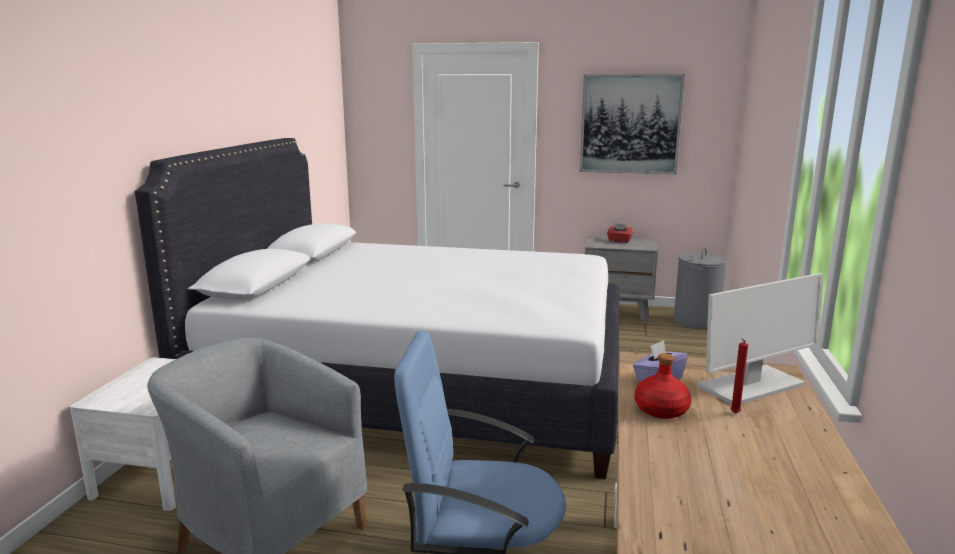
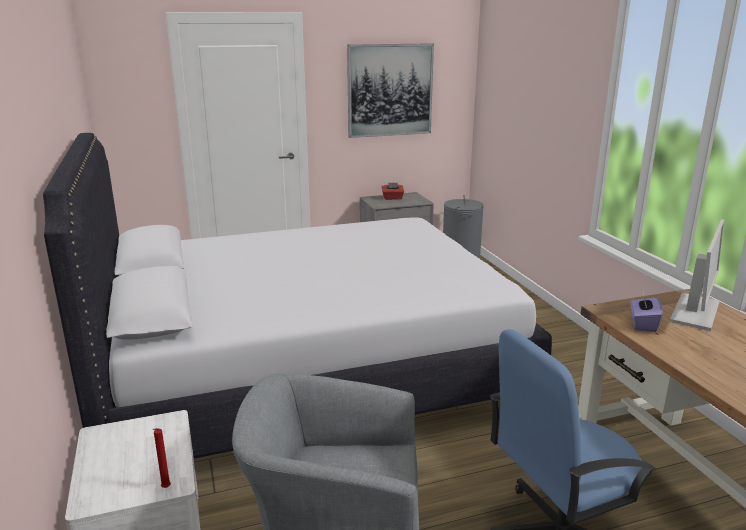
camera: 30 degrees left, 5 degrees up
red bottle [635,353,691,419] -> none
red candle [730,339,748,414] -> red candle moved to [153,428,171,488]

